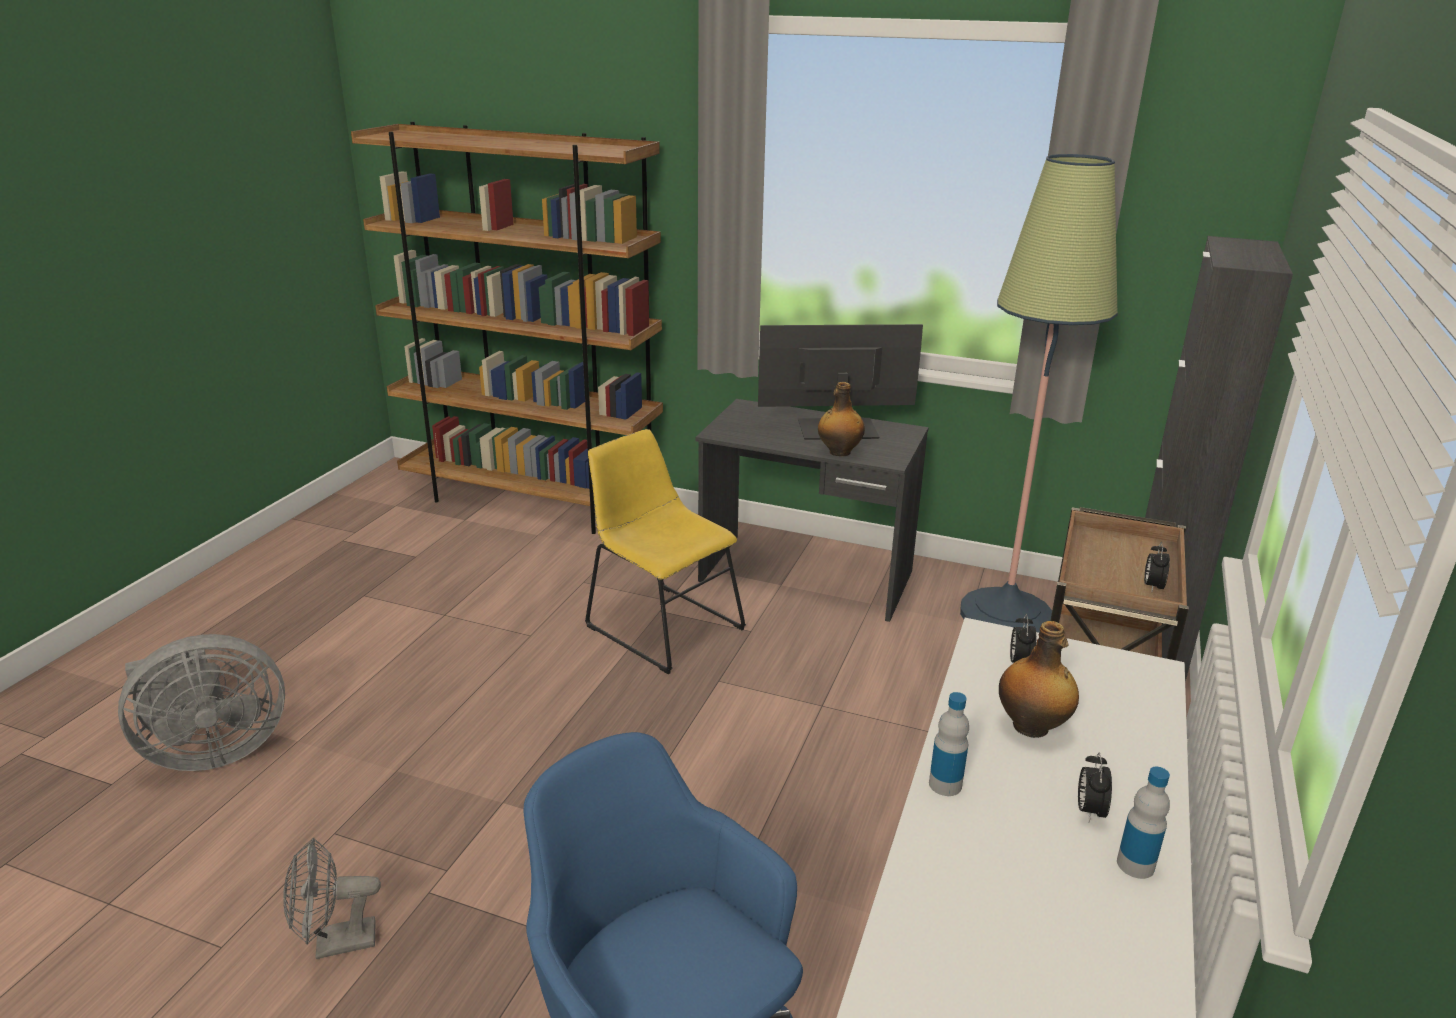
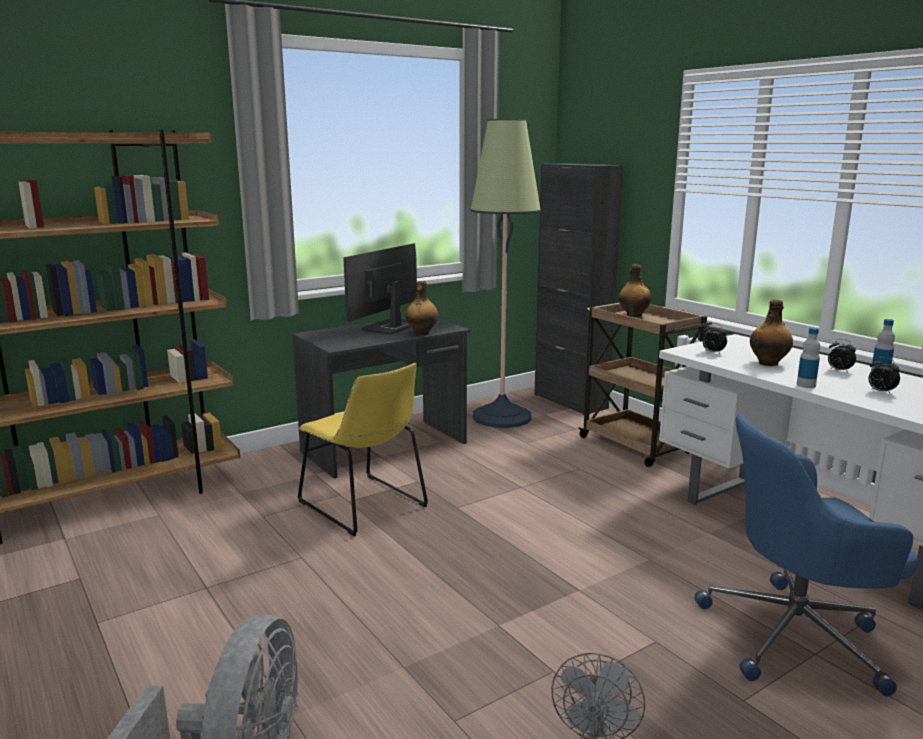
camera: 55 degrees left, 10 degrees down
yellow chair [585,429,746,674] -> yellow chair turned 120 degrees counterclockwise [297,363,428,536]
alarm clock [1144,542,1170,592] -> alarm clock moved to [868,357,900,395]
none -> bottle [619,264,652,317]

